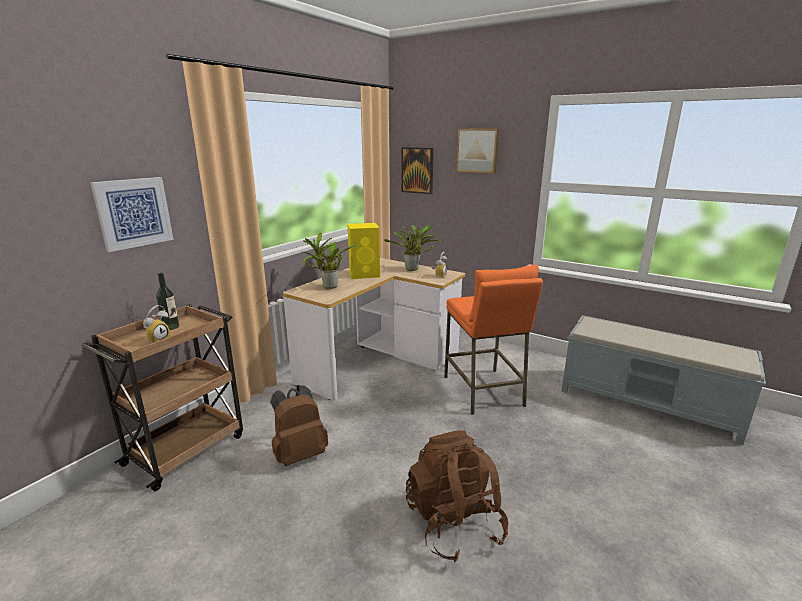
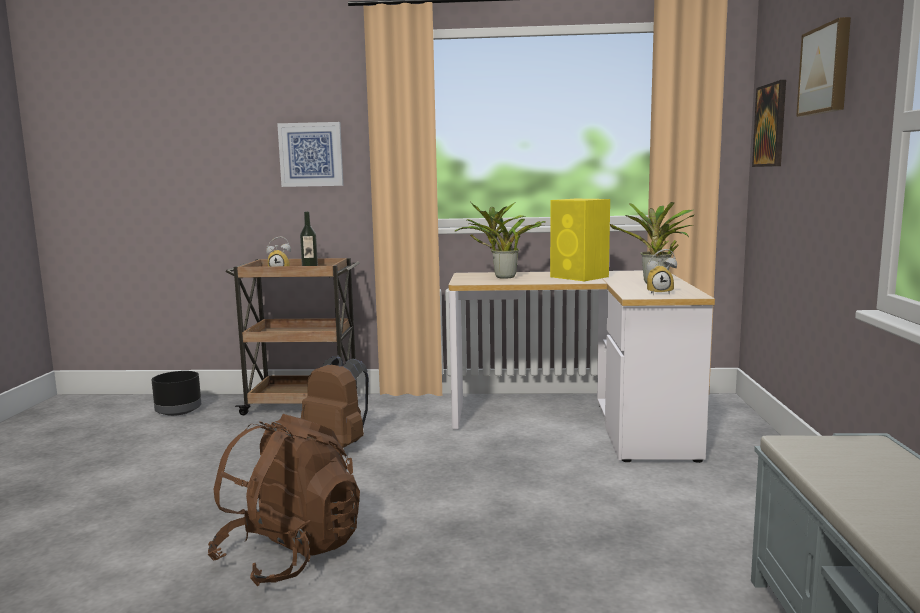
camera: 60 degrees right, 10 degrees down
orange stool [444,265,543,415] -> none
none -> black planter [152,371,201,416]

